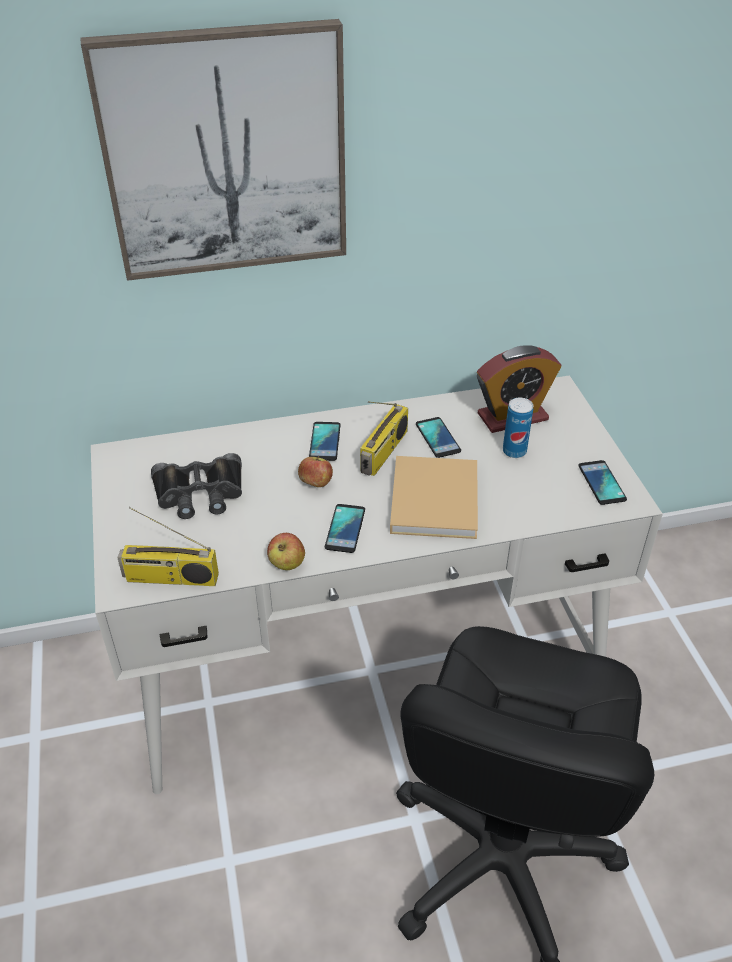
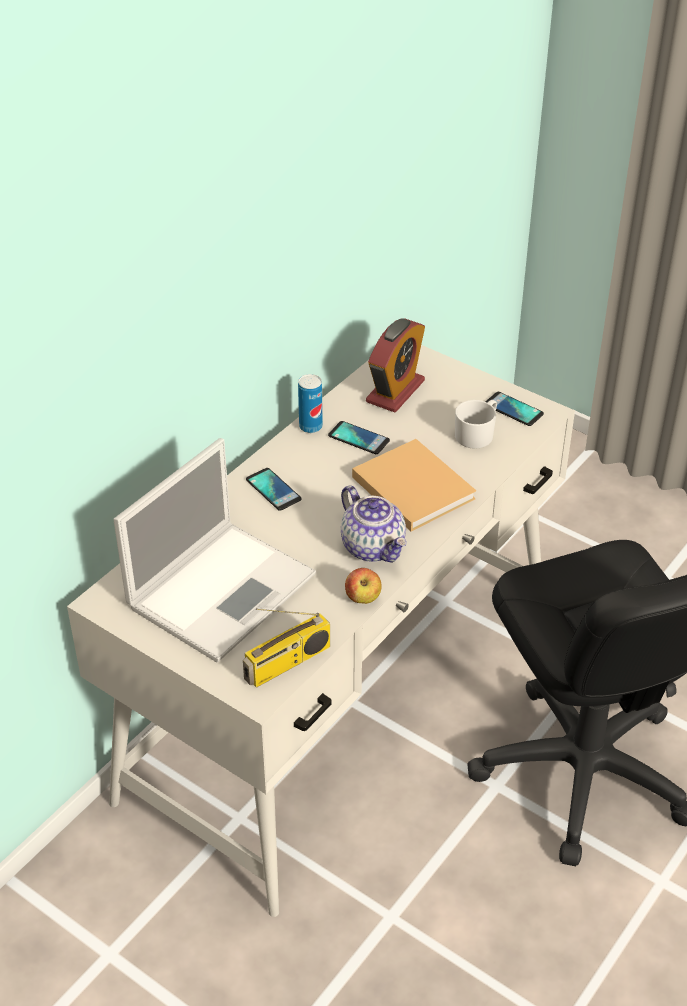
camera: 40 degrees left, 0 degrees up
picture [81,19,346,281] -> none
black binoculars [151,453,242,519] -> laptop [113,438,316,663]
apple [298,456,333,487] -> none
phone [325,504,365,553] -> teapot [341,485,407,563]
radio [360,401,408,476] -> none
can [503,397,533,458] -> can moved to [298,374,323,433]
none -> white mug [455,400,497,449]

